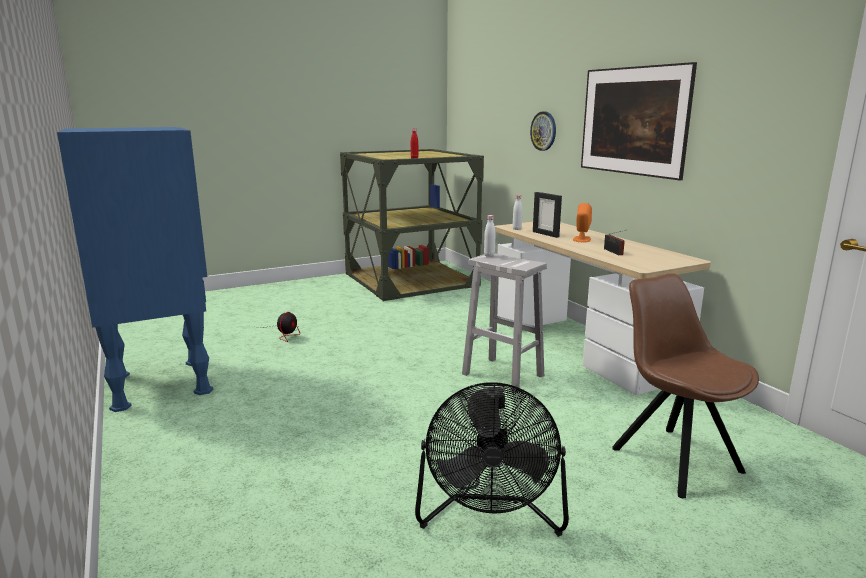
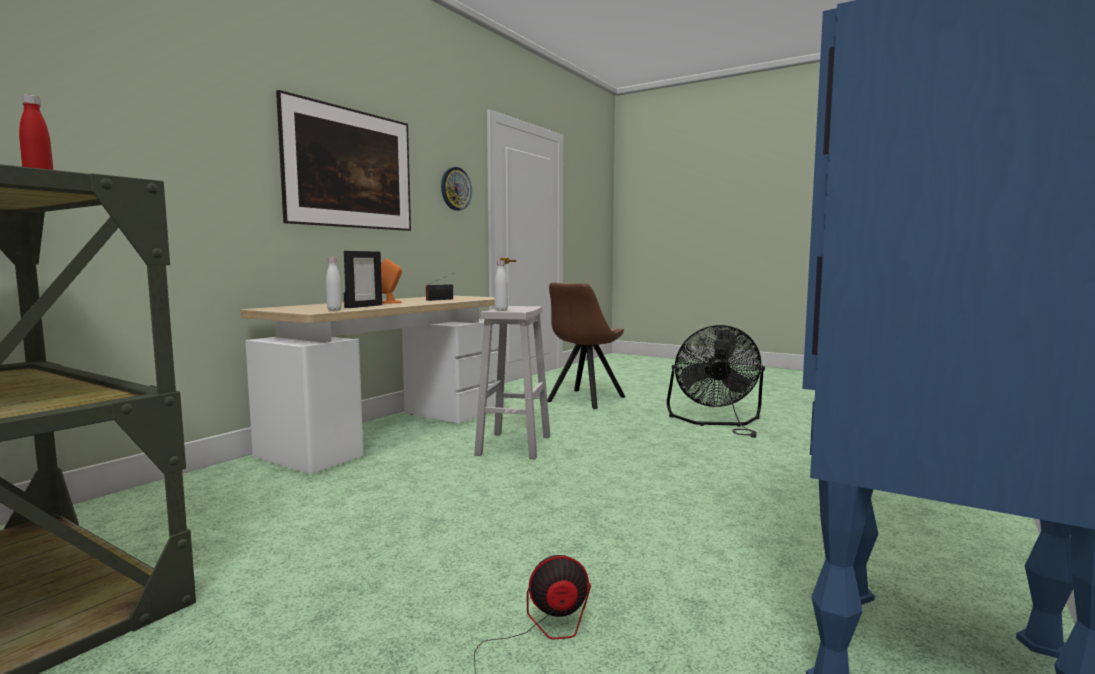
camera: 120 degrees left, 10 degrees down
black fan [415,382,569,537] -> black fan turned 60 degrees counterclockwise [667,325,765,438]
wall clock [530,112,556,151] -> wall clock moved to [441,167,472,211]

